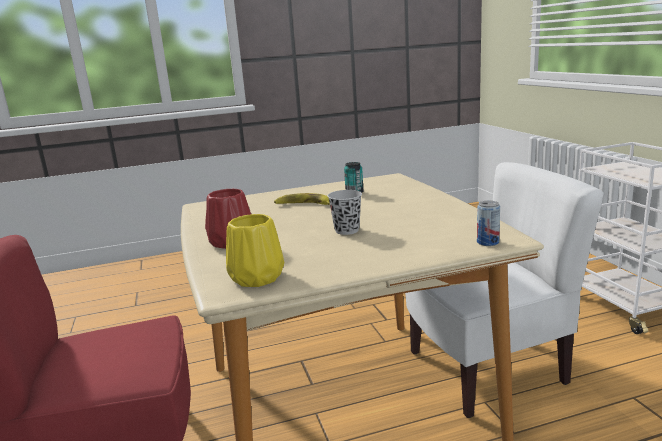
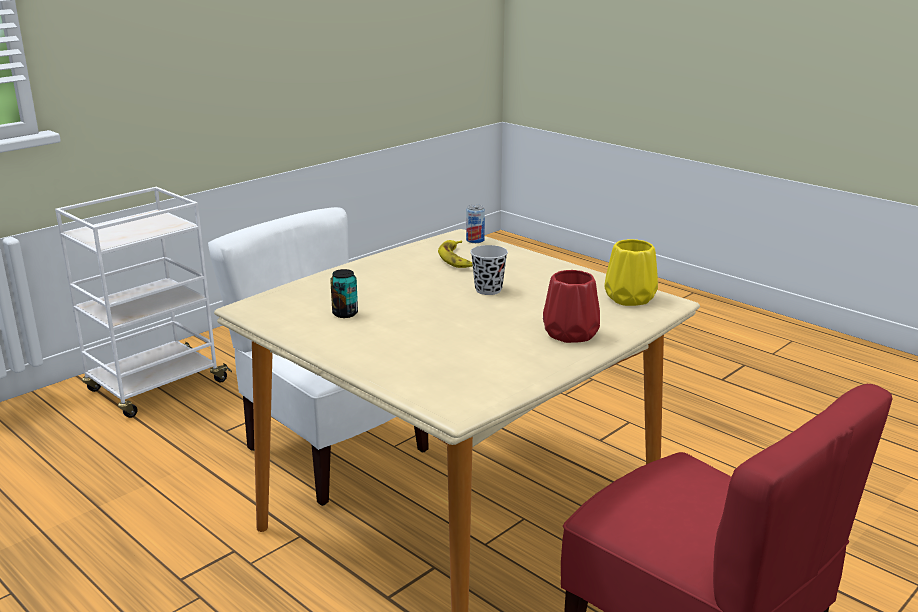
camera: 120 degrees left, 5 degrees up
banana [274,193,330,205] -> banana moved to [438,240,473,268]

